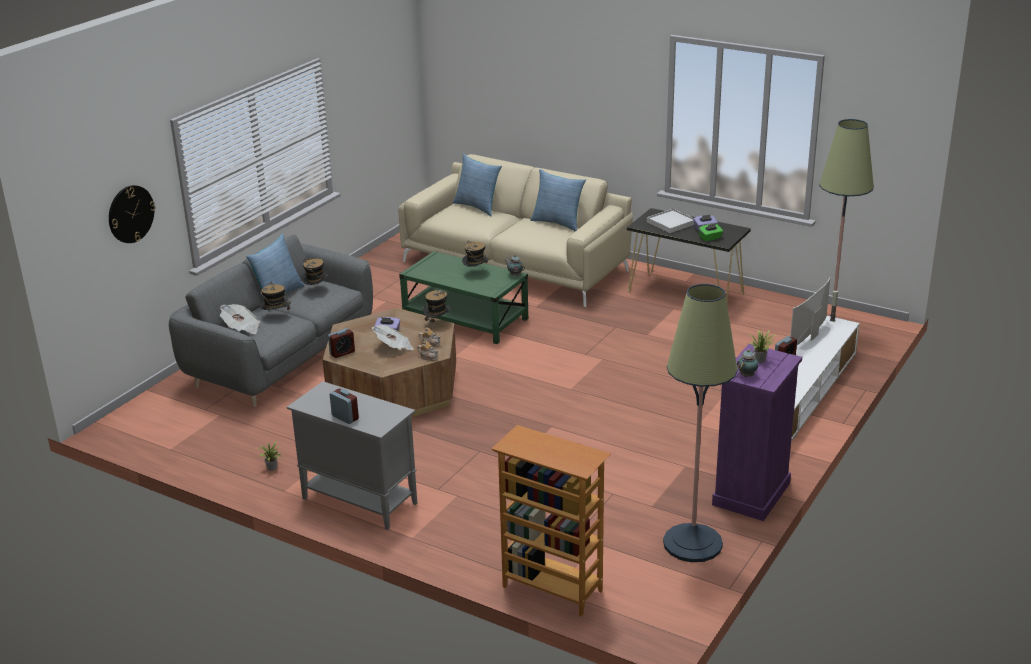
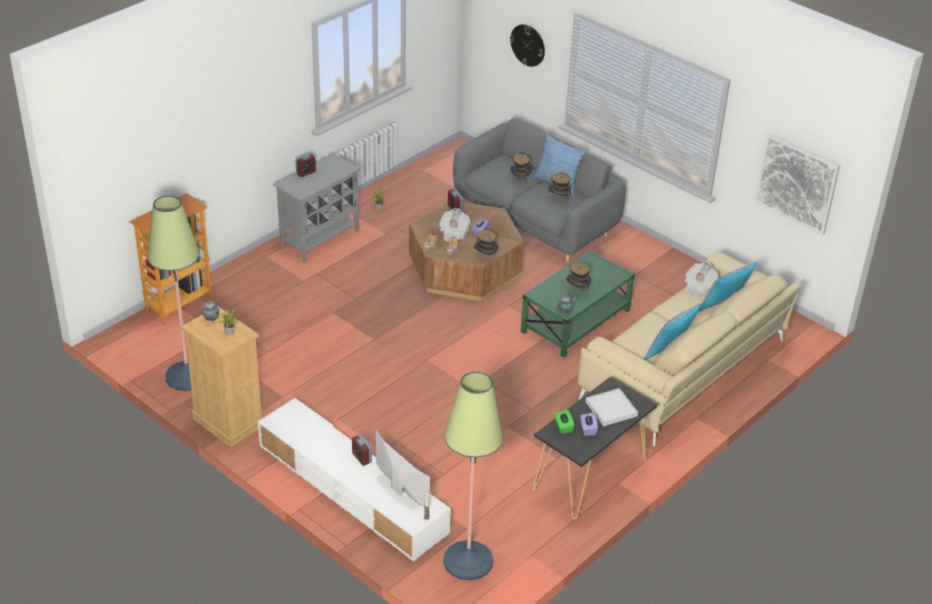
camera: 100 degrees right, 10 degrees up
newspaper [220,304,260,334] -> newspaper moved to [685,262,718,295]
purple dresser [712,344,802,521] -> beige dresser [181,306,263,448]
none -> picture [755,133,840,235]

